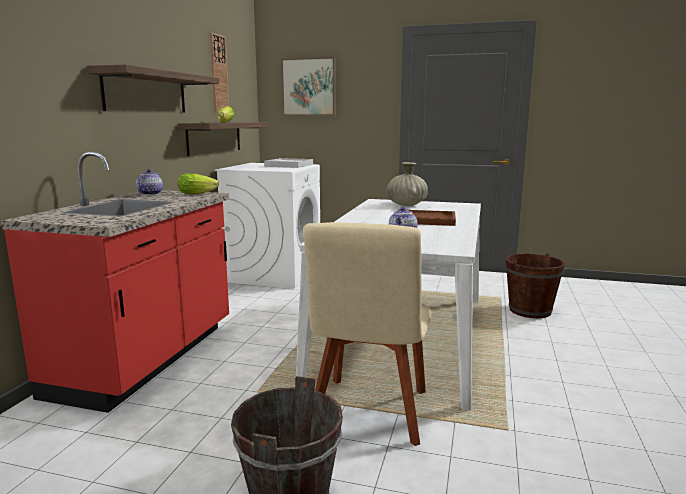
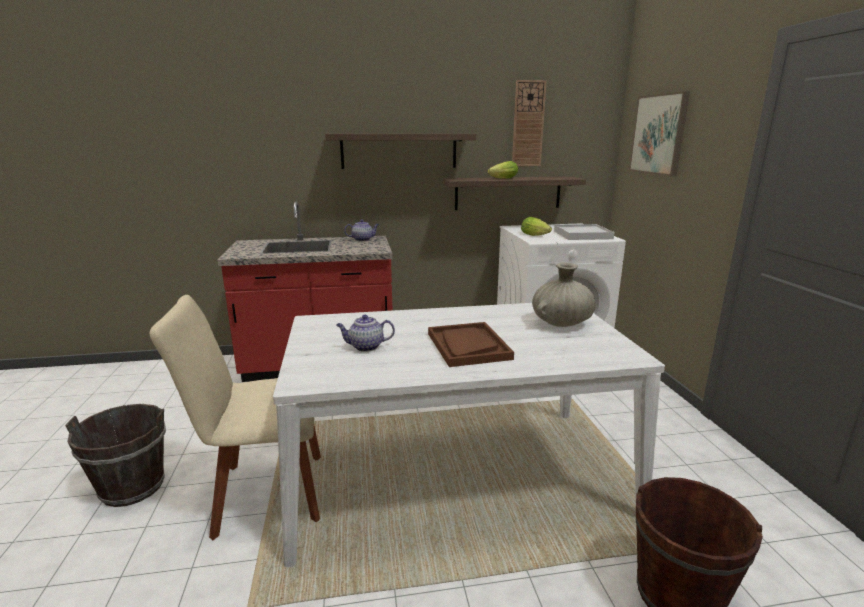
camera: 65 degrees right, 5 degrees up
lettuce [178,173,219,194] -> lettuce moved to [521,217,552,236]

